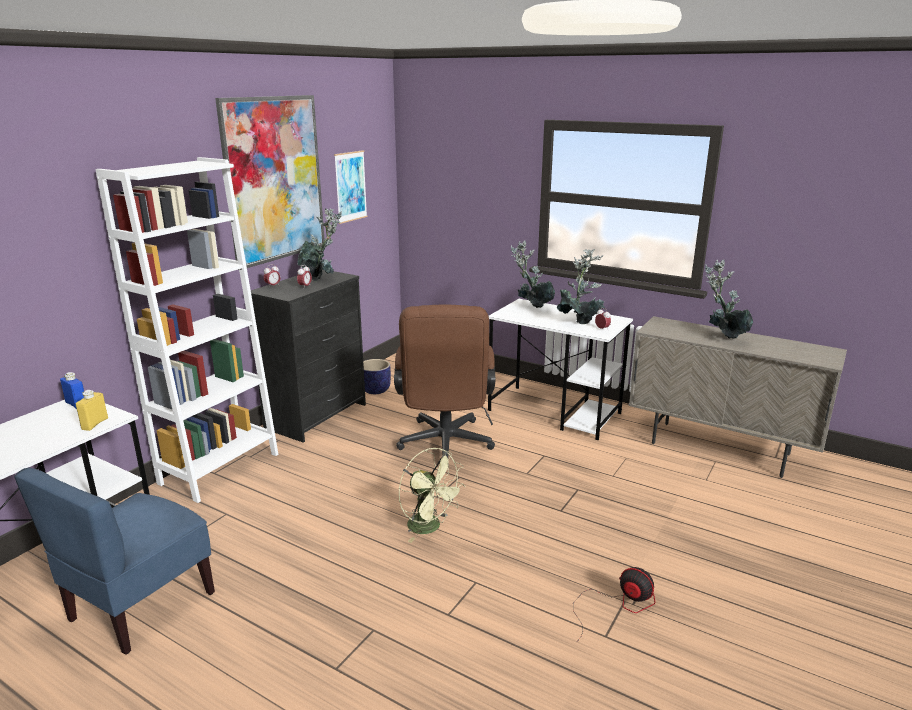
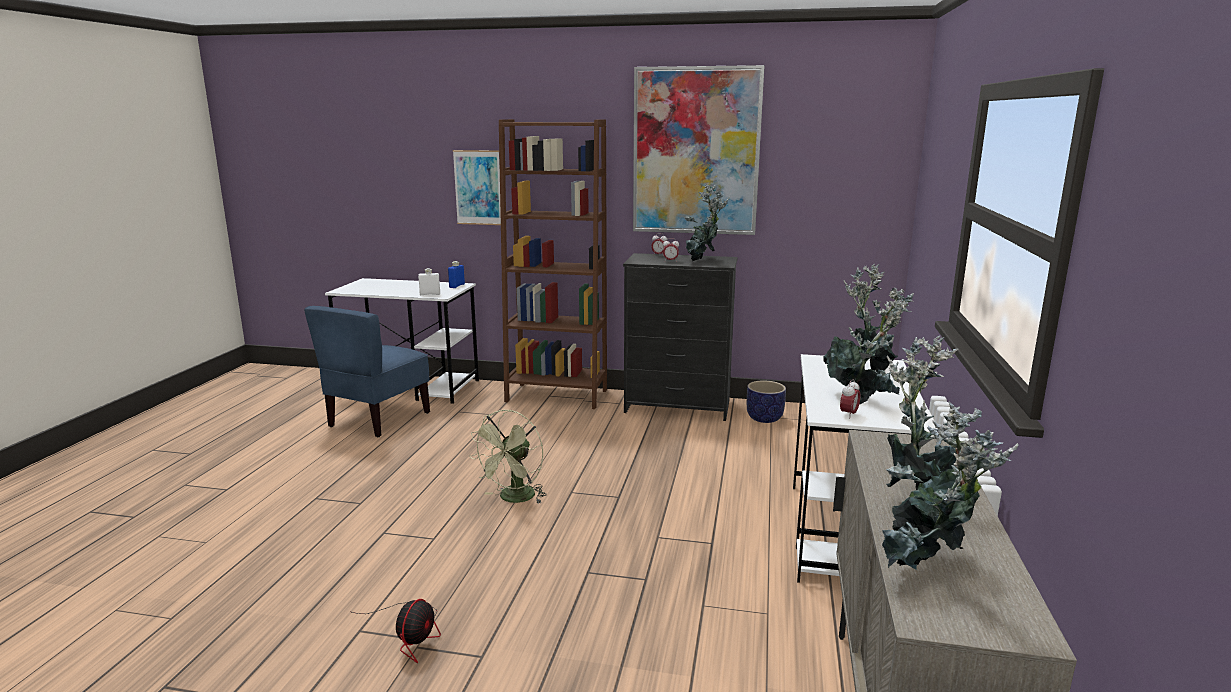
camera: 70 degrees right, 5 degrees down
blue chair [14,468,215,655] -> blue chair turned 75 degrees counterclockwise [304,306,430,437]
yellow bottle [76,390,108,431] -> white bottle [418,268,440,296]
white bookcase [95,157,278,503] -> brown bookcase [499,119,607,409]
picture [334,150,368,224] -> picture moved to [453,150,501,225]
brown office chair [394,305,495,458] -> none
none -> potted plant [882,402,1019,570]

